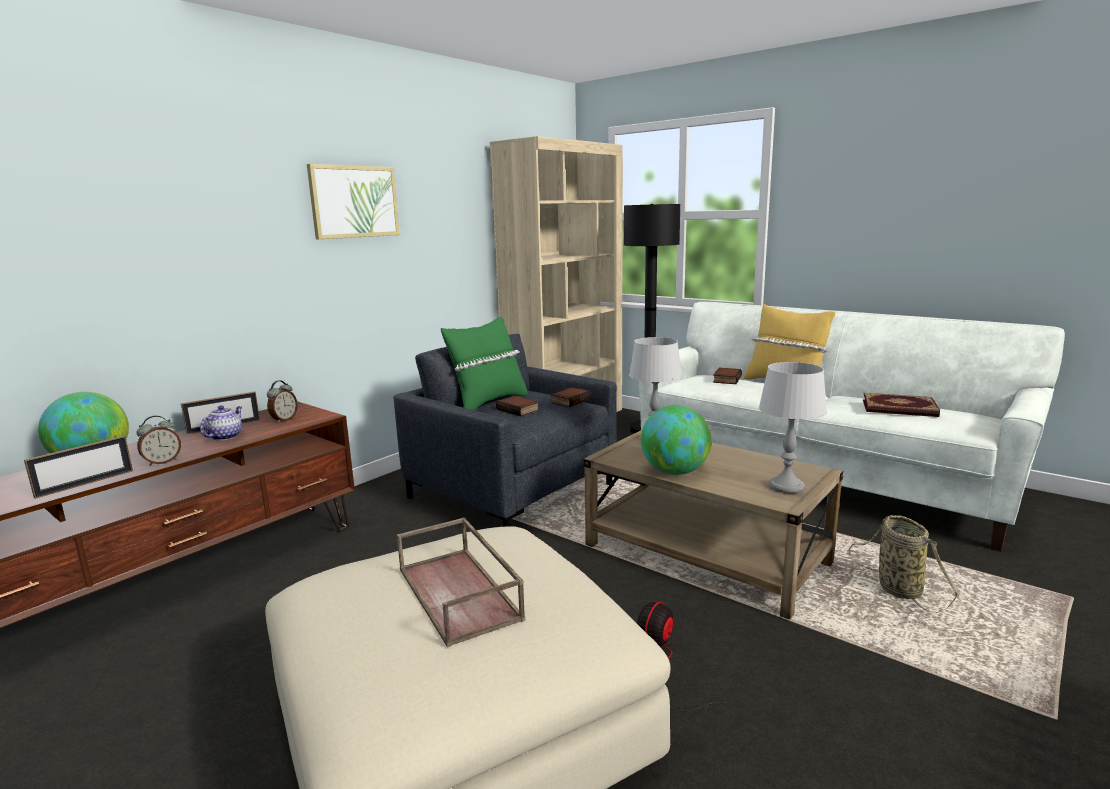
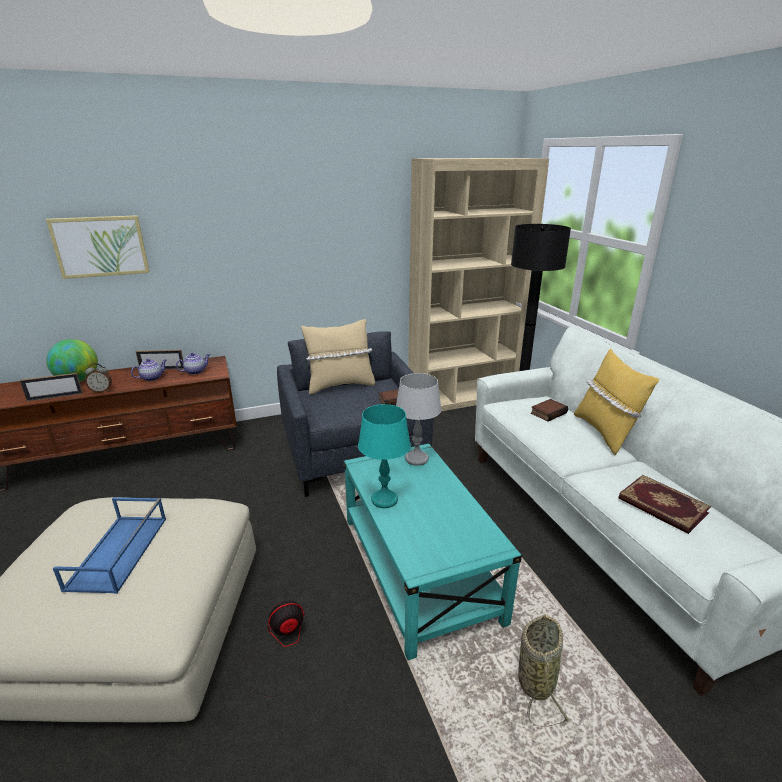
camera: 30 degrees right, 10 degrees up
alarm clock [267,380,298,423] -> teapot [176,353,210,375]
picture [307,164,400,239] -> picture moved to [46,215,150,279]
brown tray [397,517,525,647] -> blue tray [53,497,166,594]
green pillow [441,317,528,410] -> beige pillow [301,319,375,395]
book [496,396,539,416] -> none
beige coffee table [584,430,843,620] -> turquoise coffee table [343,444,522,660]
globe [641,405,712,475] -> turquoise table lamp [358,404,411,508]
grey table lamp [759,362,827,493] -> none

